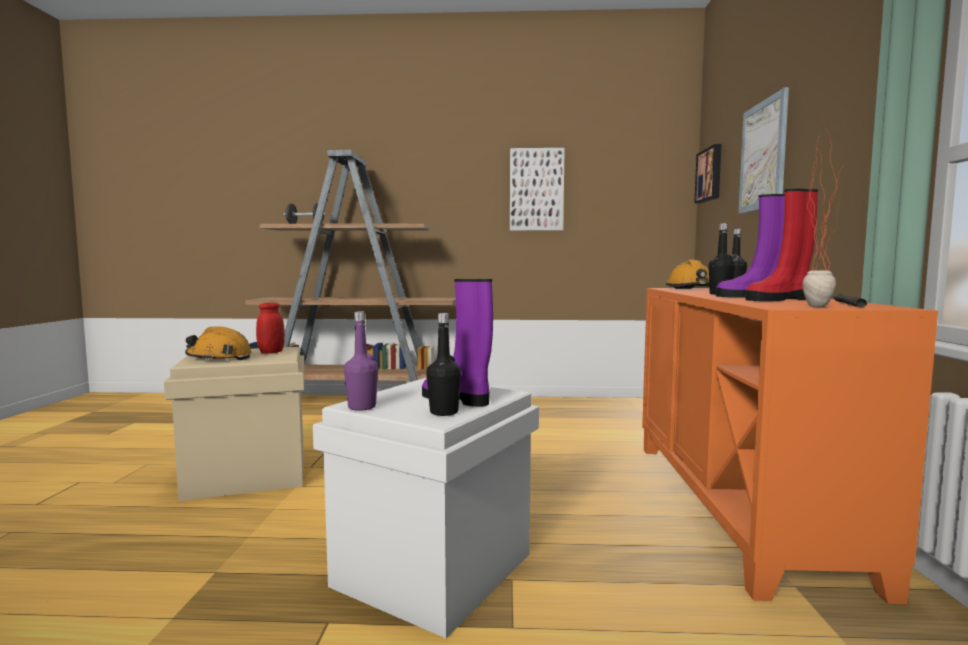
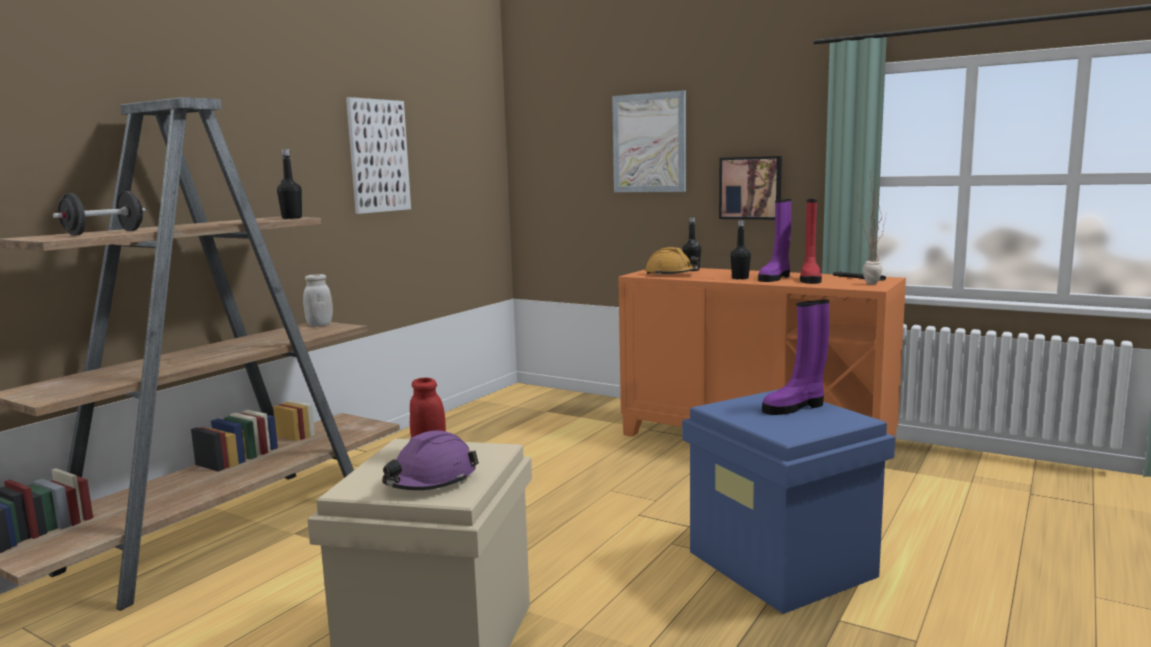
camera: 60 degrees left, 5 degrees up
orange hard hat [185,326,252,361] -> purple hard hat [382,430,479,490]
white storage box [313,378,539,638] -> blue storage box [682,389,895,614]
purple bottle [344,311,378,411] -> none
black bottle [426,313,461,416] -> black bottle moved to [277,149,302,219]
picture [694,144,721,204] -> picture moved to [719,156,782,220]
none -> white jar [303,274,333,327]

